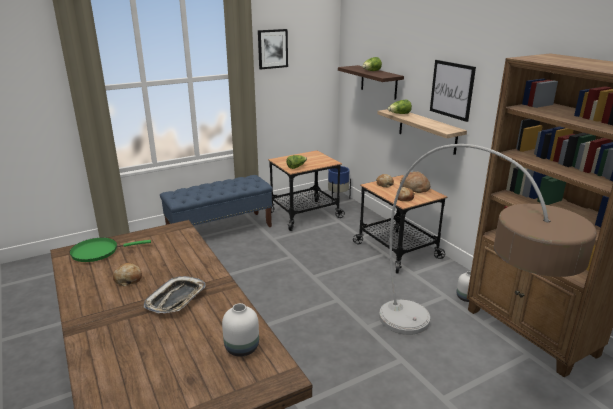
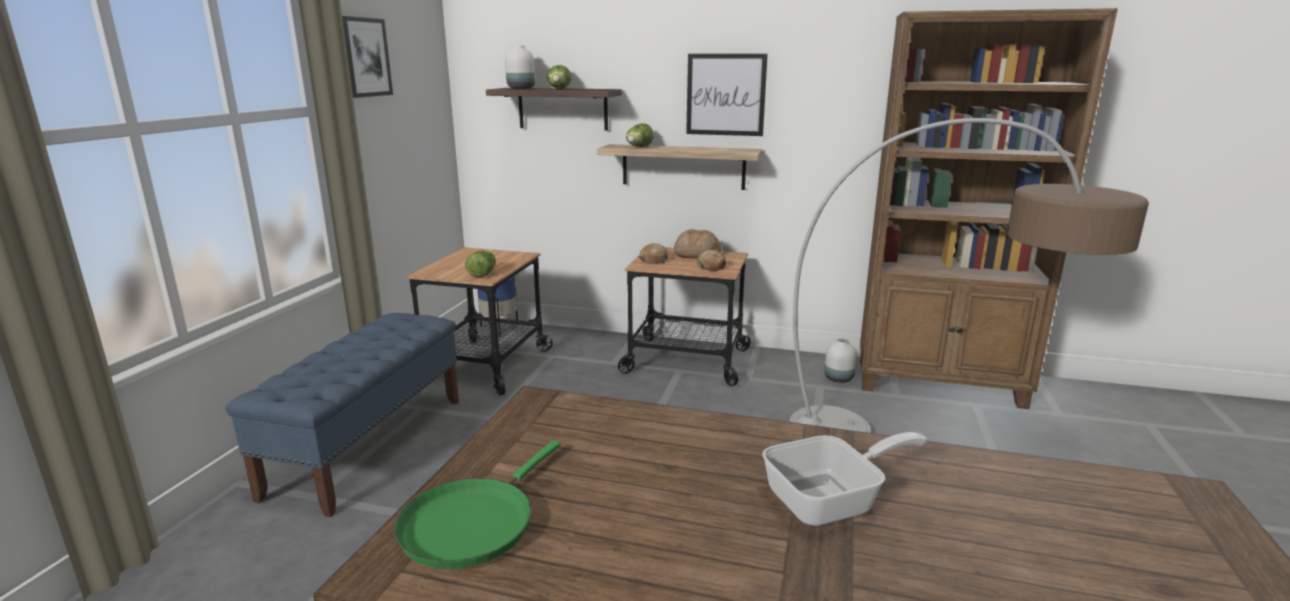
camera: 45 degrees left, 5 degrees down
bread [113,263,142,286] -> none
tray [144,276,205,313] -> frying pan [762,432,928,526]
white vase [222,303,259,357] -> white vase moved to [505,46,535,89]

